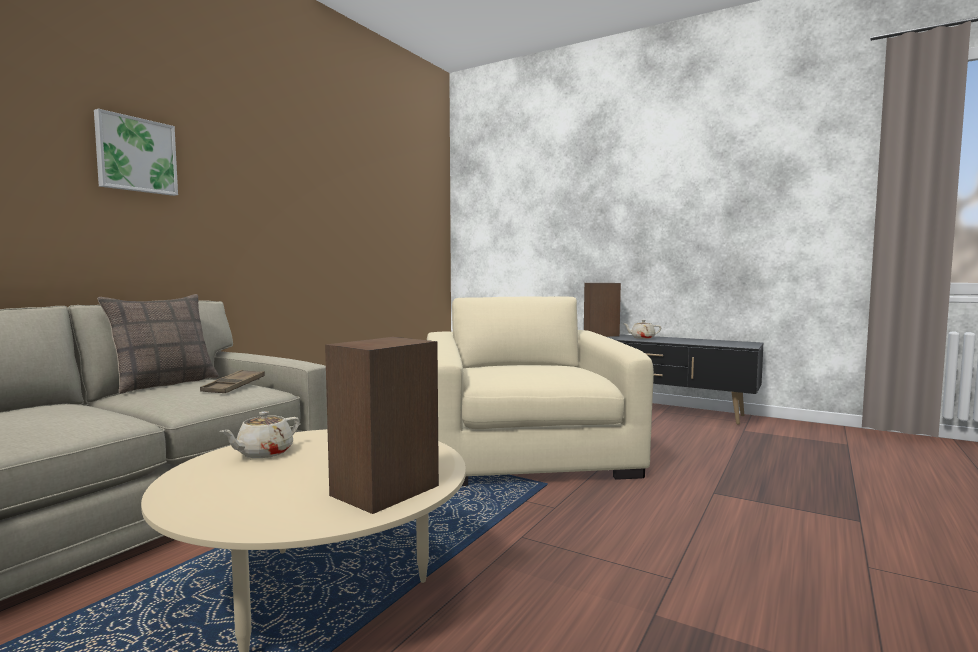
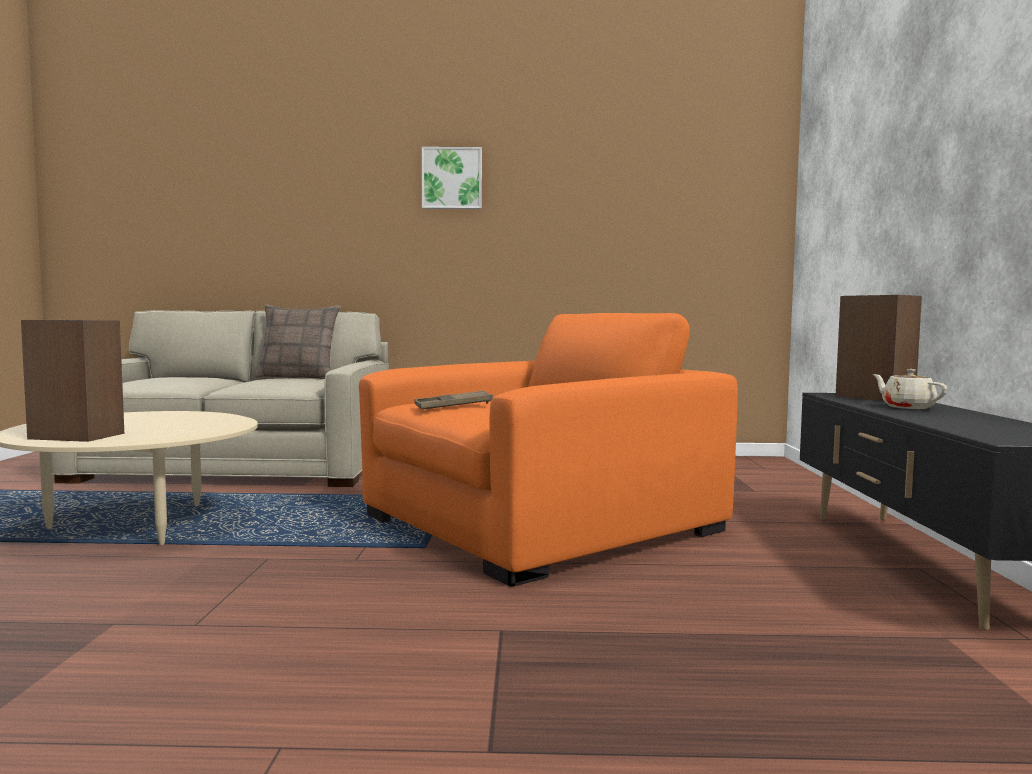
camera: 60 degrees right, 0 degrees up
picture [94,109,178,196] -> picture moved to [422,147,482,209]
brown tray [200,370,265,393] -> brown tray moved to [414,391,493,409]
beige teapot [220,411,300,458] -> none
beige armchair [427,296,654,486] -> orange armchair [359,313,738,587]

